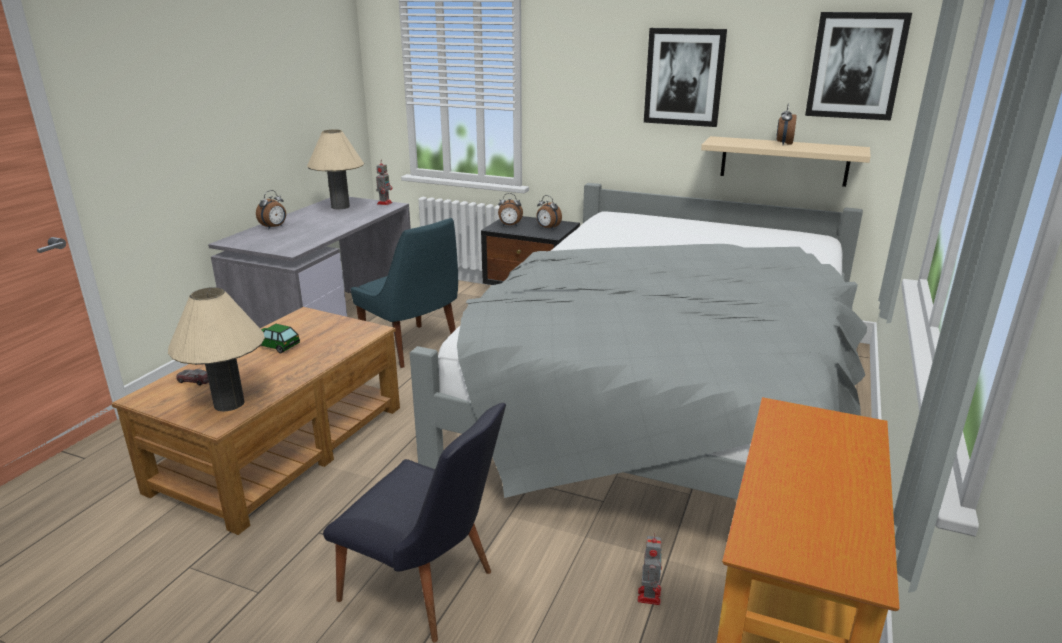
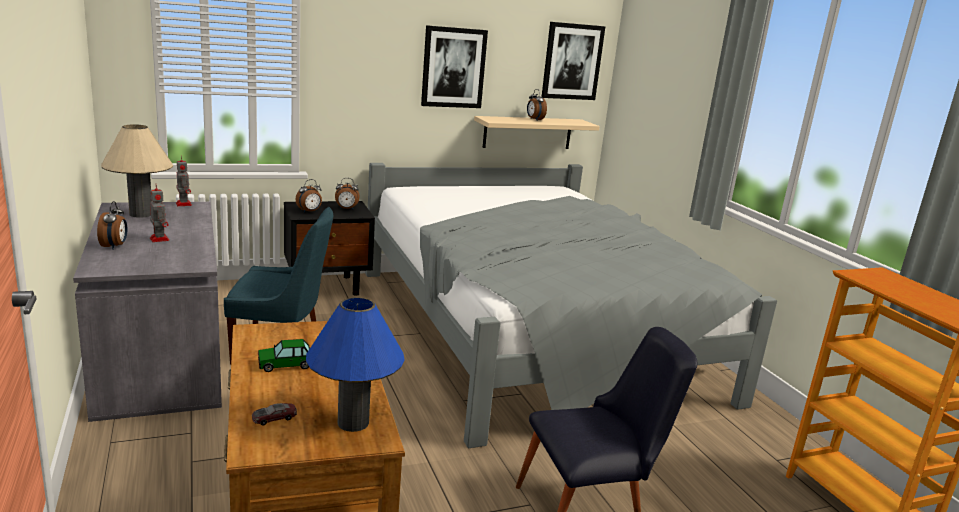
camera: 45 degrees left, 5 degrees down
beige table lamp [168,287,265,411] -> blue table lamp [306,297,405,432]
toy robot [638,533,662,605] -> toy robot moved to [150,184,169,242]

